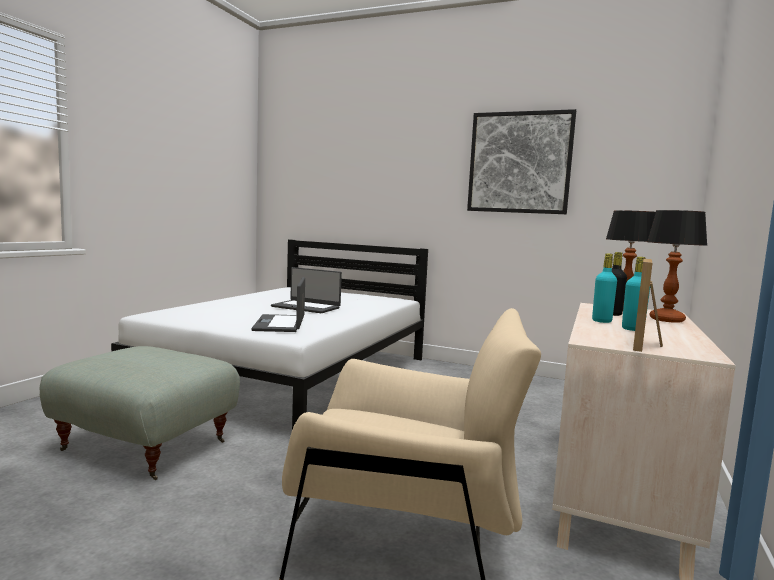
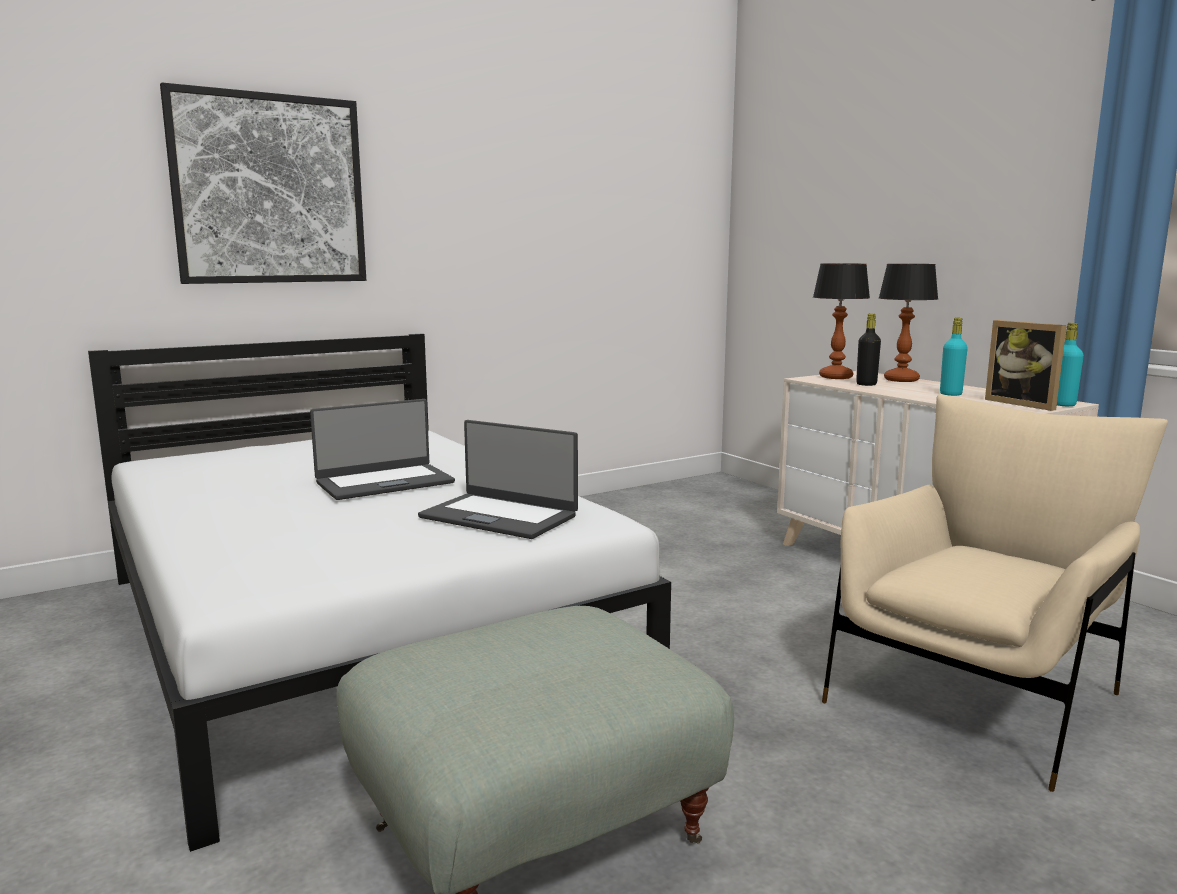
camera: 55 degrees left, 5 degrees up
picture [467,109,576,214] -> picture moved to [160,83,366,284]
turquoise bottle [592,253,617,323] -> turquoise bottle moved to [1057,323,1084,406]

